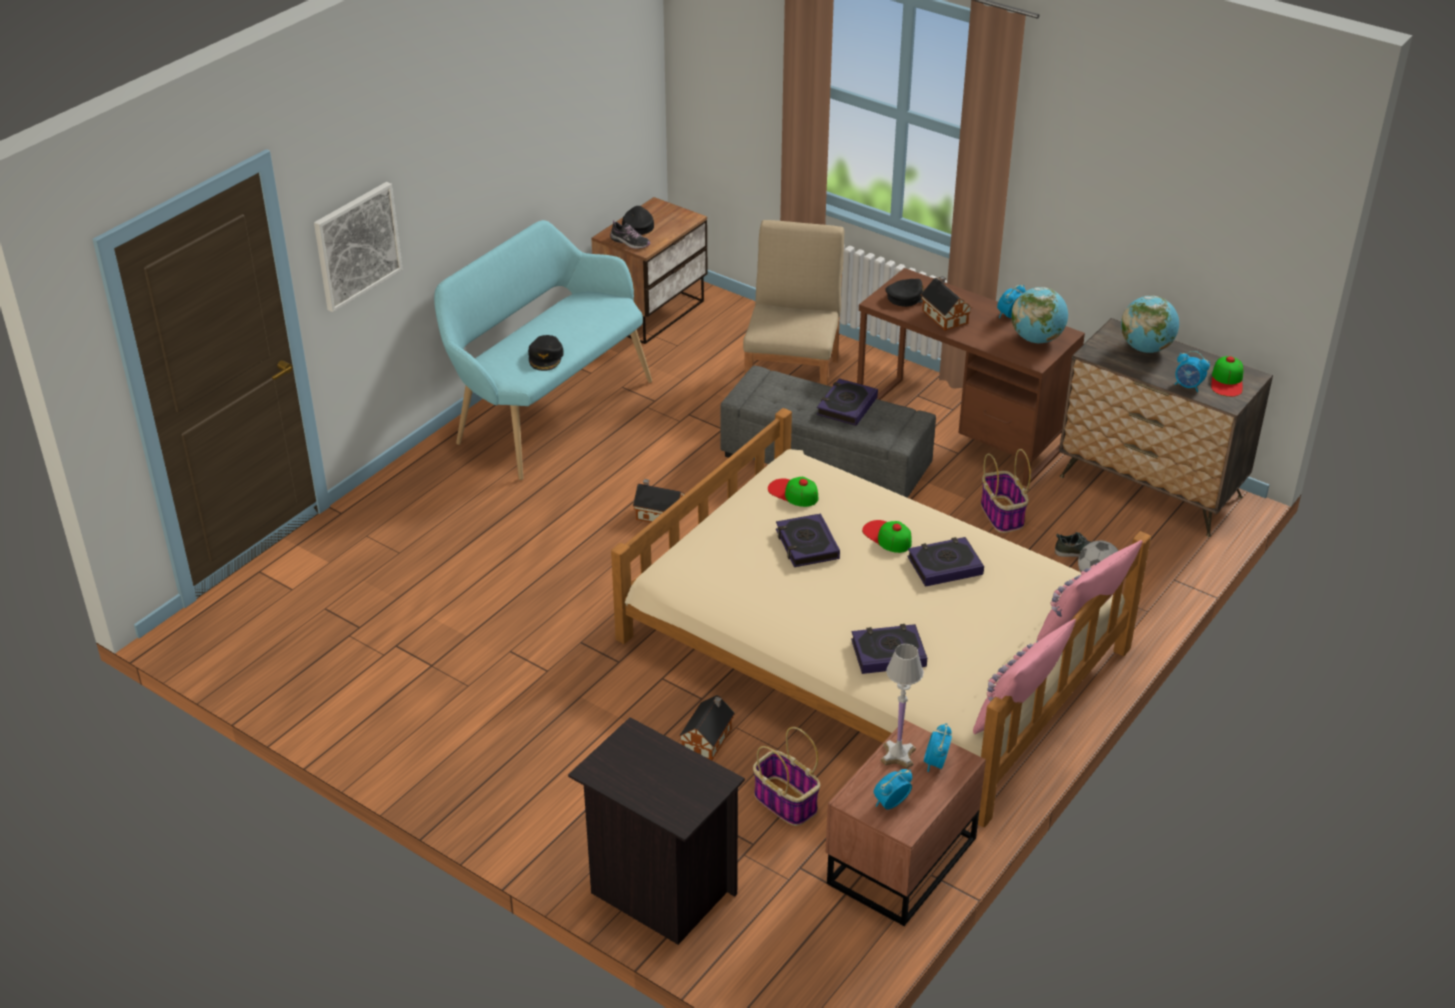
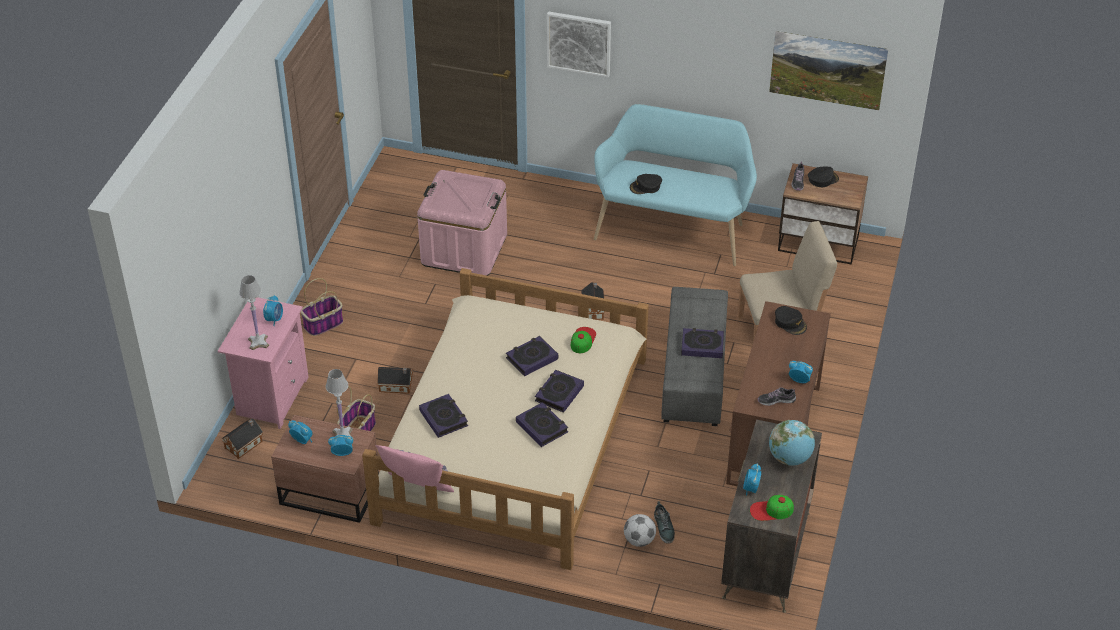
camera: 70 degrees right, 5 degrees up
black nightstand [568,717,745,945] -> pink nightstand [218,297,309,429]
cap [862,520,912,553] -> book [535,370,584,413]
toy house [921,276,972,331] -> toy house moved to [221,418,263,459]
basket [981,449,1031,533] -> basket moved to [301,278,343,336]
globe [1012,287,1068,343] -> shoe [758,387,796,406]
pink pillow [1037,540,1143,641] -> none
none -> white table lamp [239,275,269,350]
none -> alarm clock [263,295,283,326]
none -> pink storage box [417,170,507,276]
none -> picture [769,31,888,110]

